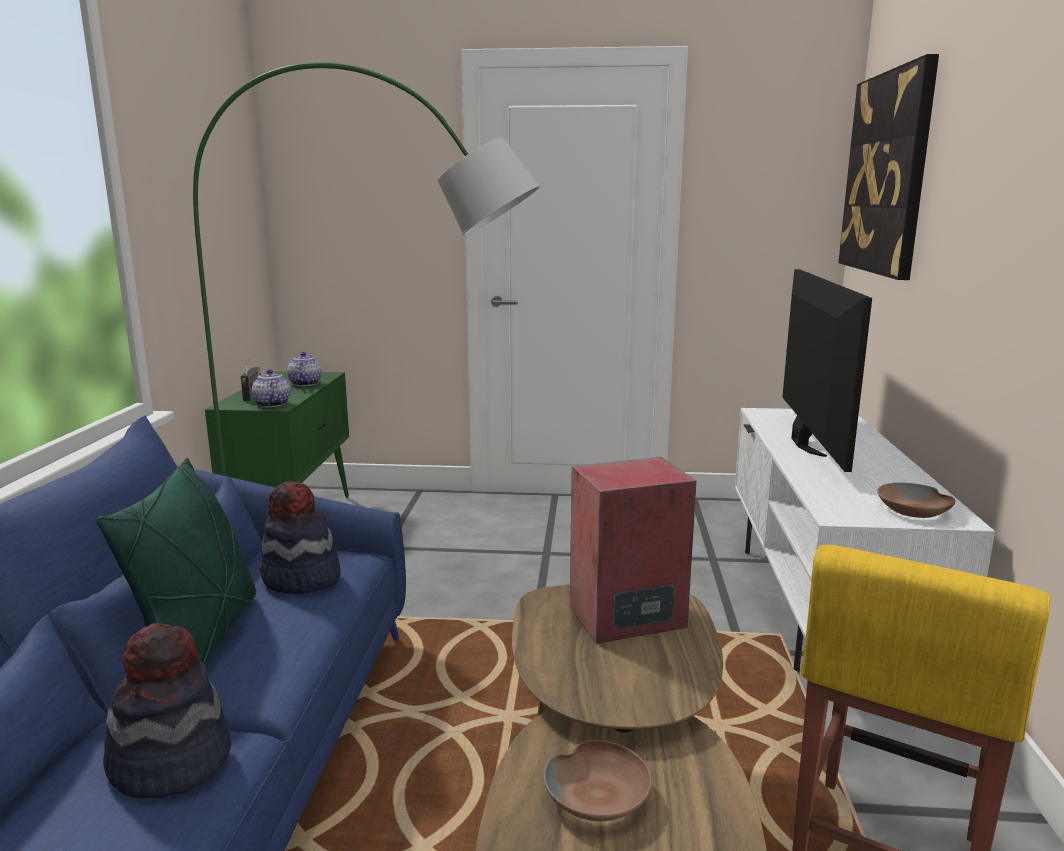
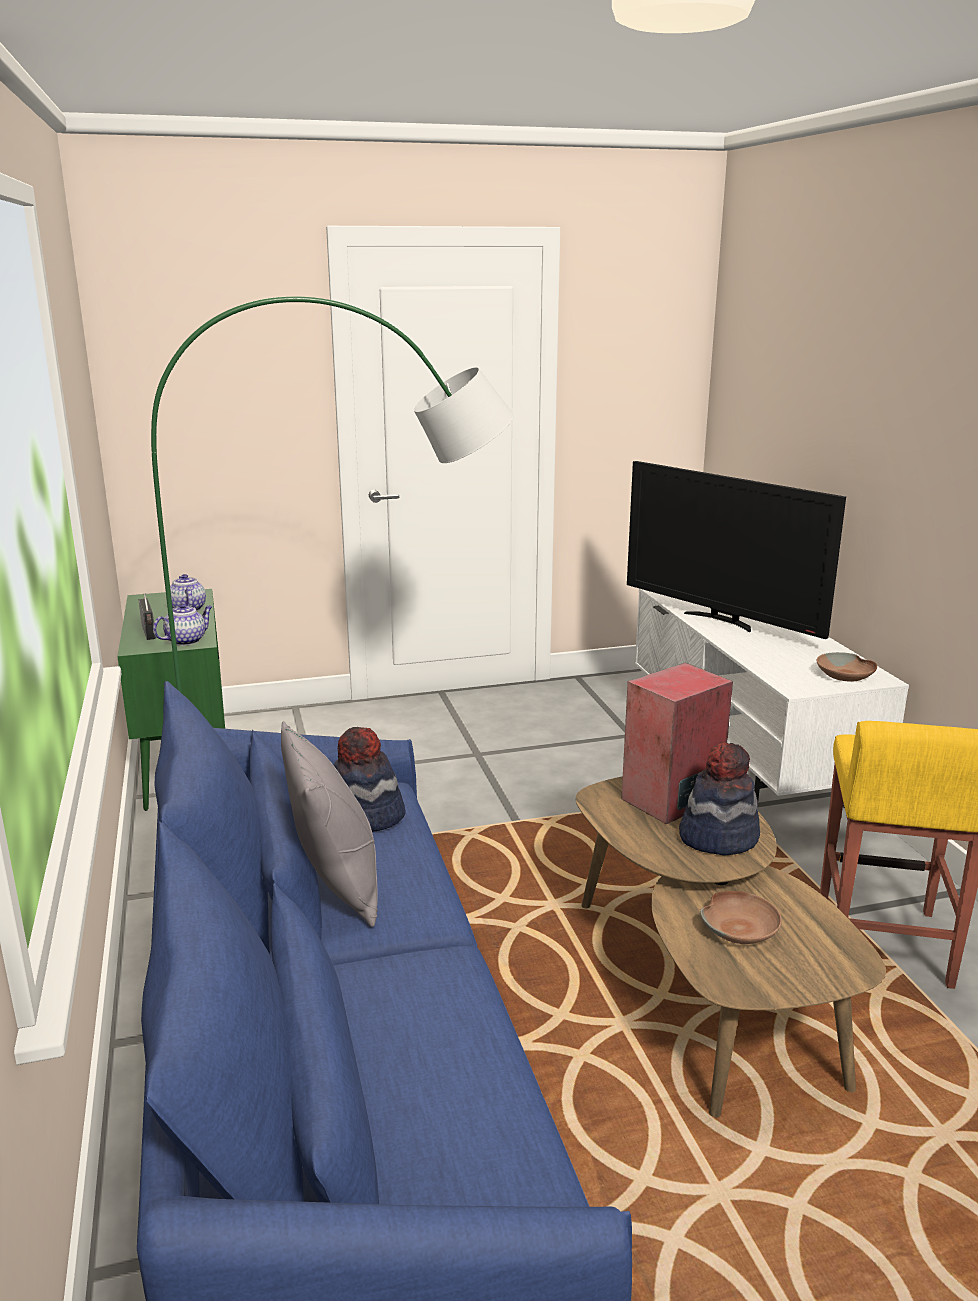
camera: 20 degrees left, 5 degrees up
green pillow [96,458,257,665] -> grey pillow [281,721,378,927]
hat [103,623,231,798] -> hat moved to [679,743,760,855]
teapot [252,369,290,407] -> teapot turned 90 degrees clockwise [153,603,213,646]
television [782,269,872,472] -> television turned 150 degrees clockwise [627,461,846,639]
picture [838,54,939,280] -> none

